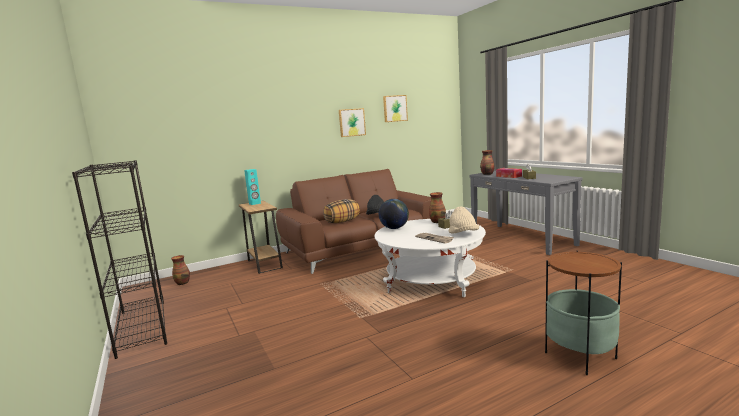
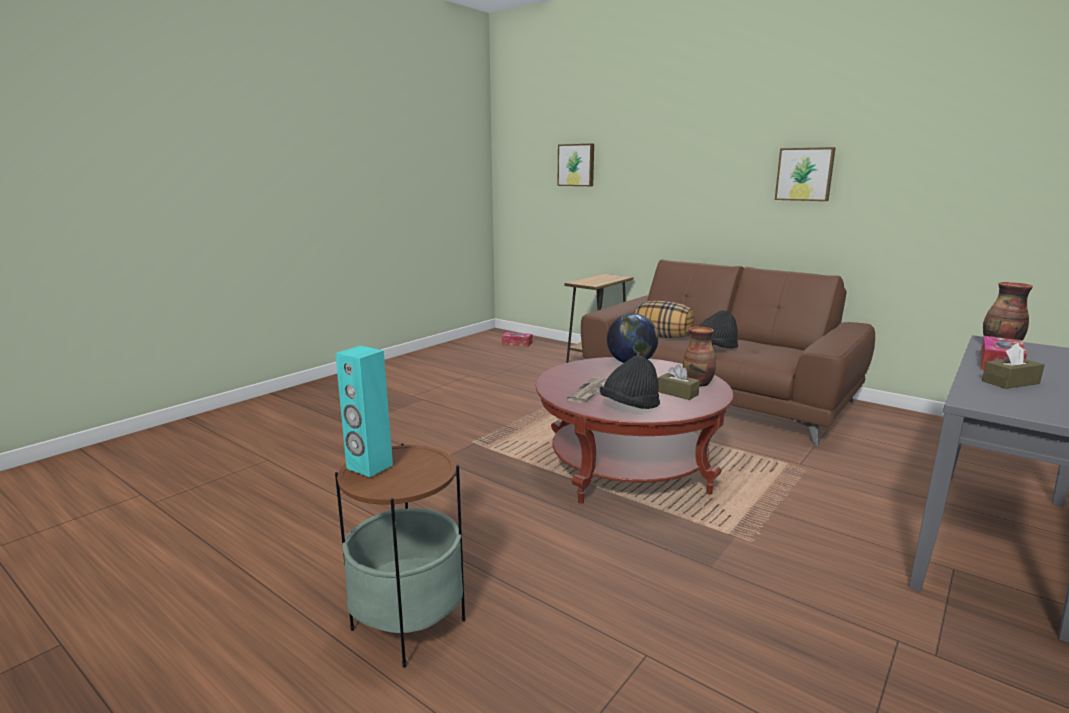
camera: 65 degrees right, 5 degrees up
black bookcase [72,160,167,359] -> none
vase [171,255,190,285] -> tissue box [502,332,532,347]
turquoise speaker [244,169,261,205] -> turquoise speaker moved to [335,346,393,477]
white coffee table [374,219,486,297] -> red coffee table [536,357,733,504]
picture [383,95,408,122] -> picture moved to [557,144,594,186]
beige hat [449,206,479,233] -> black hat [600,355,660,409]

